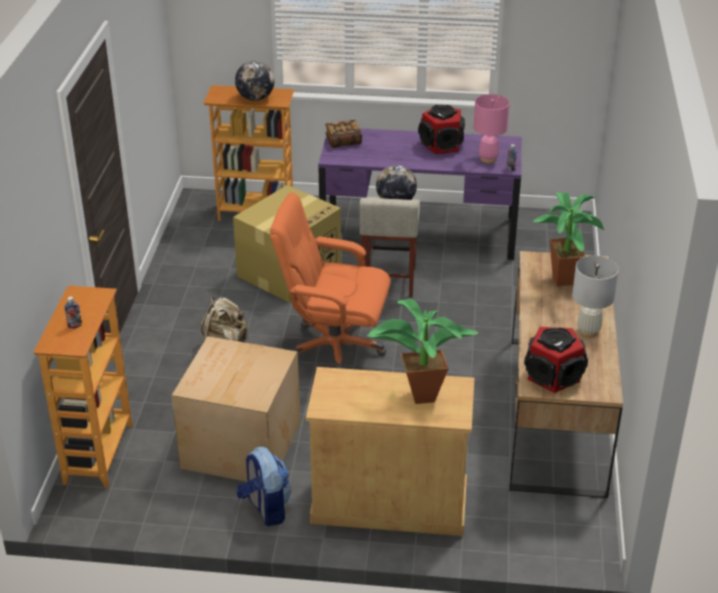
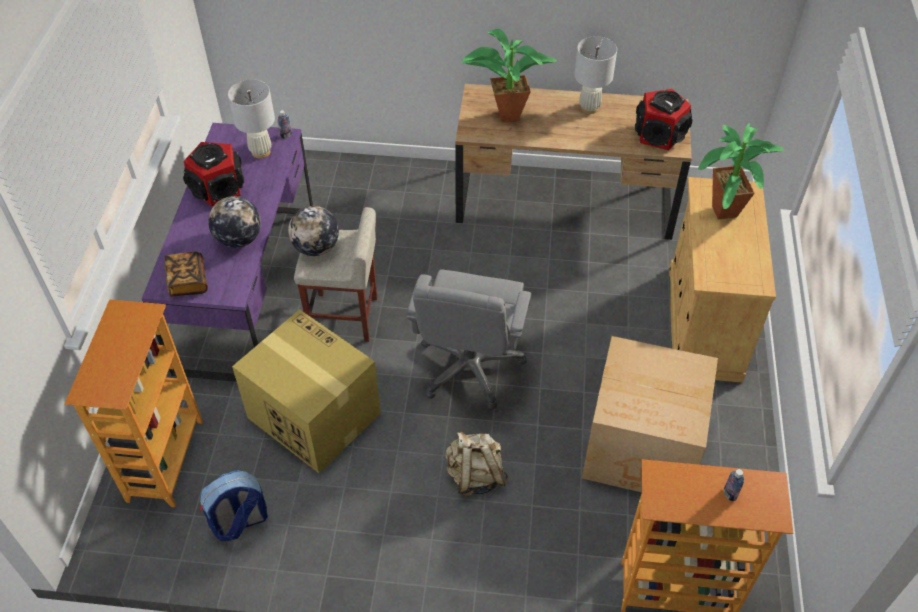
camera: 90 degrees left, 15 degrees up
globe [235,61,274,101] -> globe moved to [208,196,261,248]
backpack [237,446,291,526] -> backpack moved to [200,470,268,541]
orange office chair [270,193,391,369] -> grey office chair [406,269,531,410]
pink table lamp [474,94,509,163] -> white table lamp [228,79,275,159]

